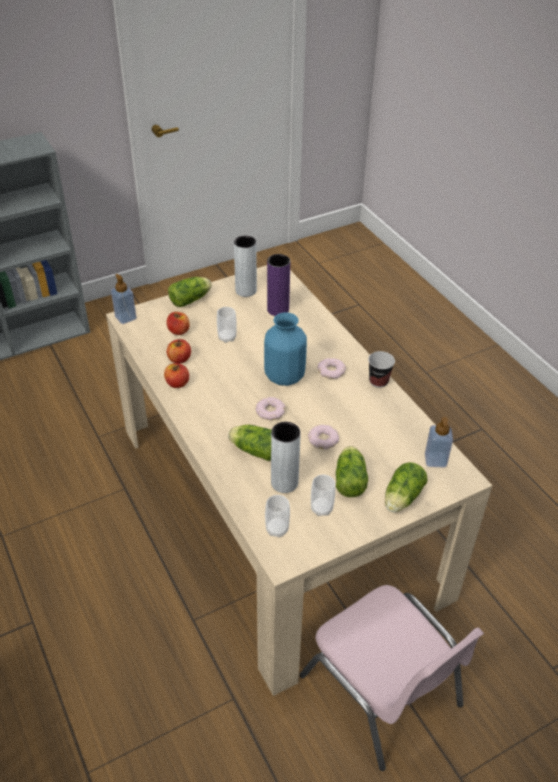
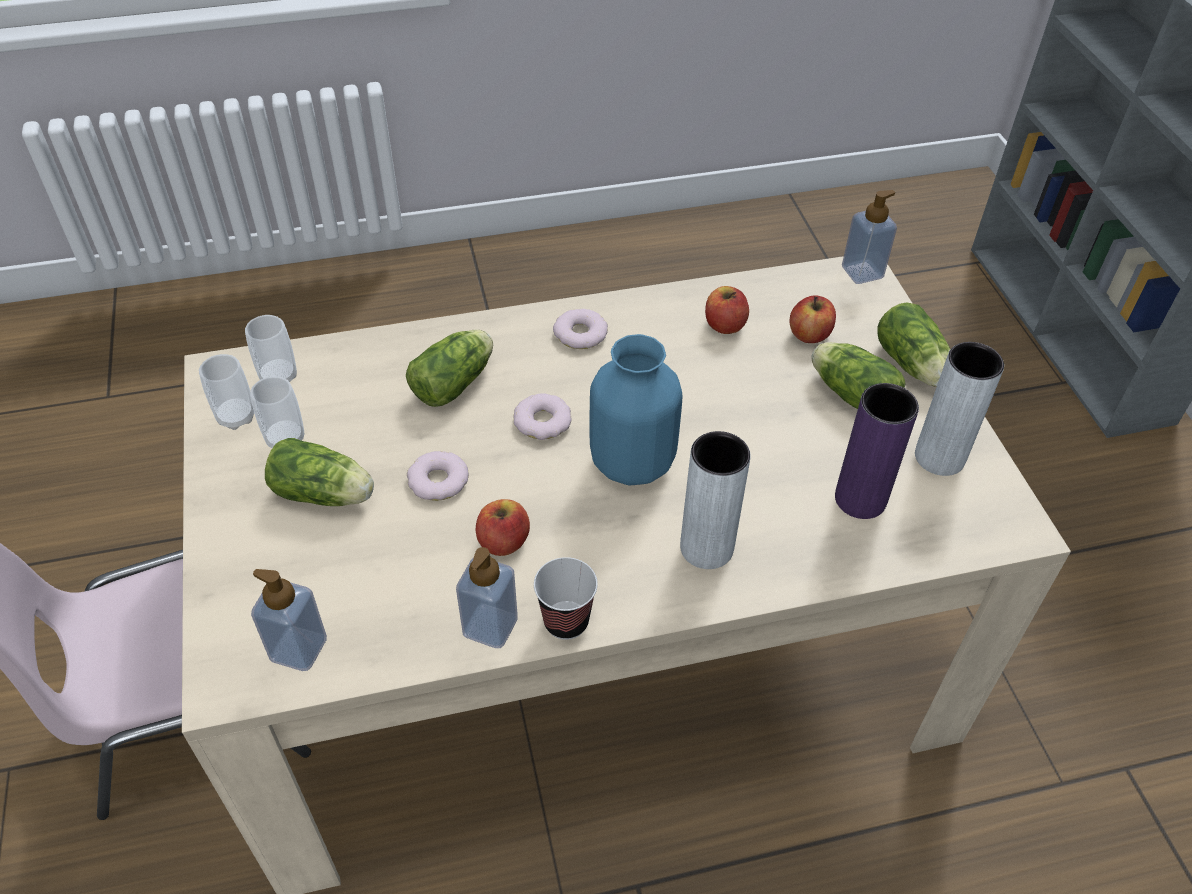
camera: 105 degrees right, 5 degrees up
apple [164,363,189,388] -> apple moved to [476,499,530,556]
cup [217,307,237,343] -> cup moved to [199,354,254,430]
grey vase [271,422,301,493] -> grey vase moved to [680,431,751,569]
donut [317,358,346,379] -> donut moved to [553,309,608,349]
lettuce [385,462,428,512] -> lettuce moved to [811,342,906,409]
none -> soap dispenser [456,547,518,648]

